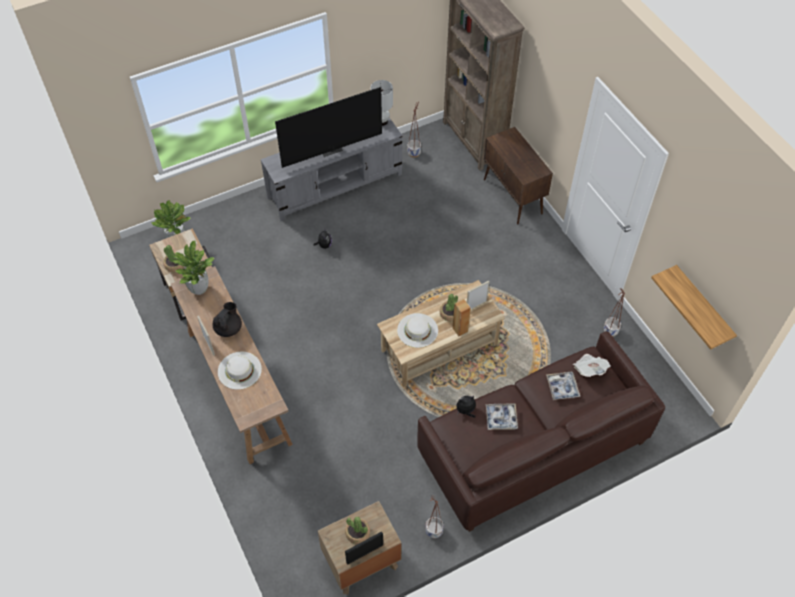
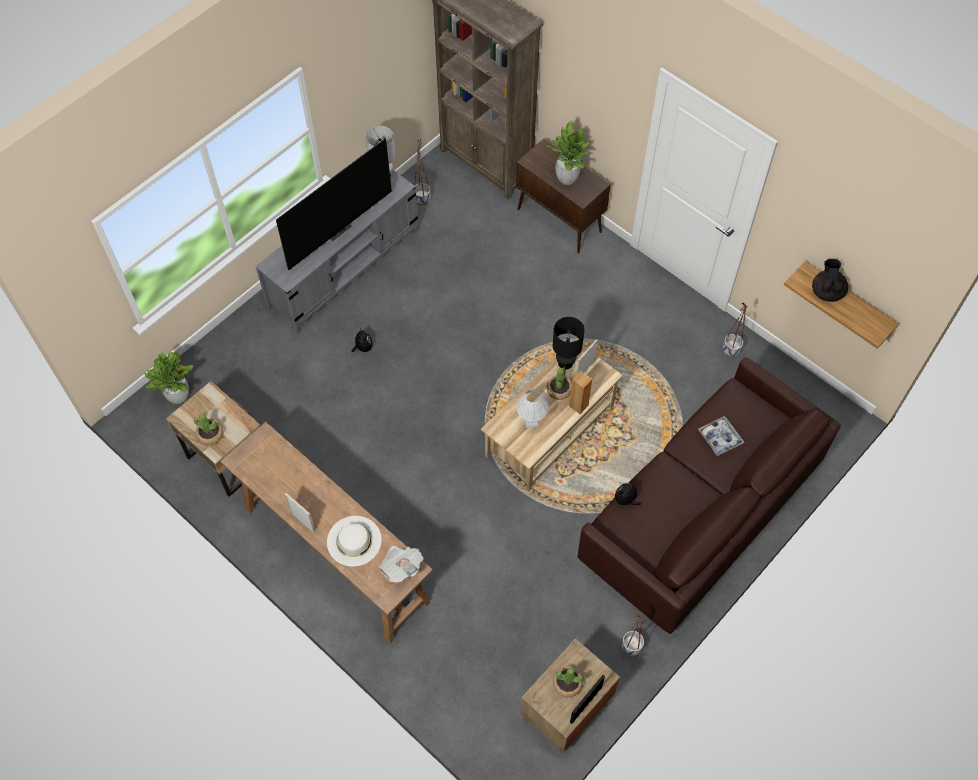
camera: 20 degrees left, 5 degrees up
potted plant [173,240,215,295] -> potted plant moved to [543,121,590,185]
black teapot [213,302,242,337] -> black teapot moved to [812,259,848,302]
white hat [397,313,438,348] -> white table lamp [516,389,549,429]
tray [486,404,518,430] -> none
newspaper [573,354,611,377] -> newspaper moved to [378,546,423,582]
none -> black table lamp [553,317,584,369]

